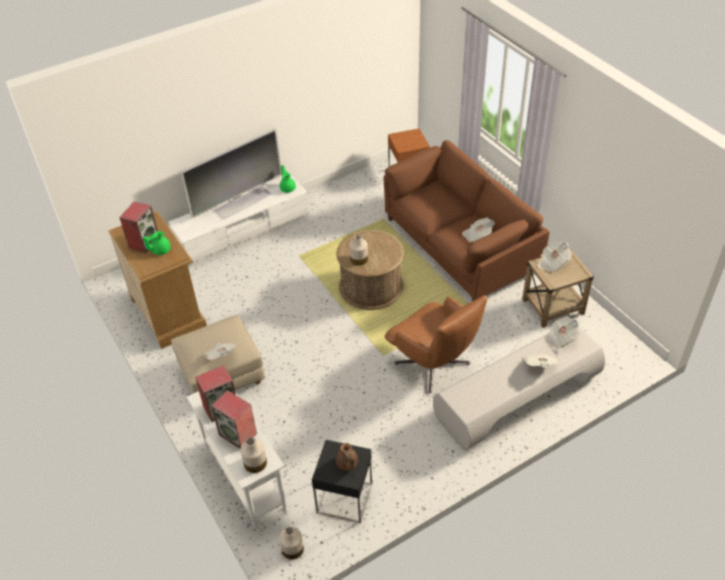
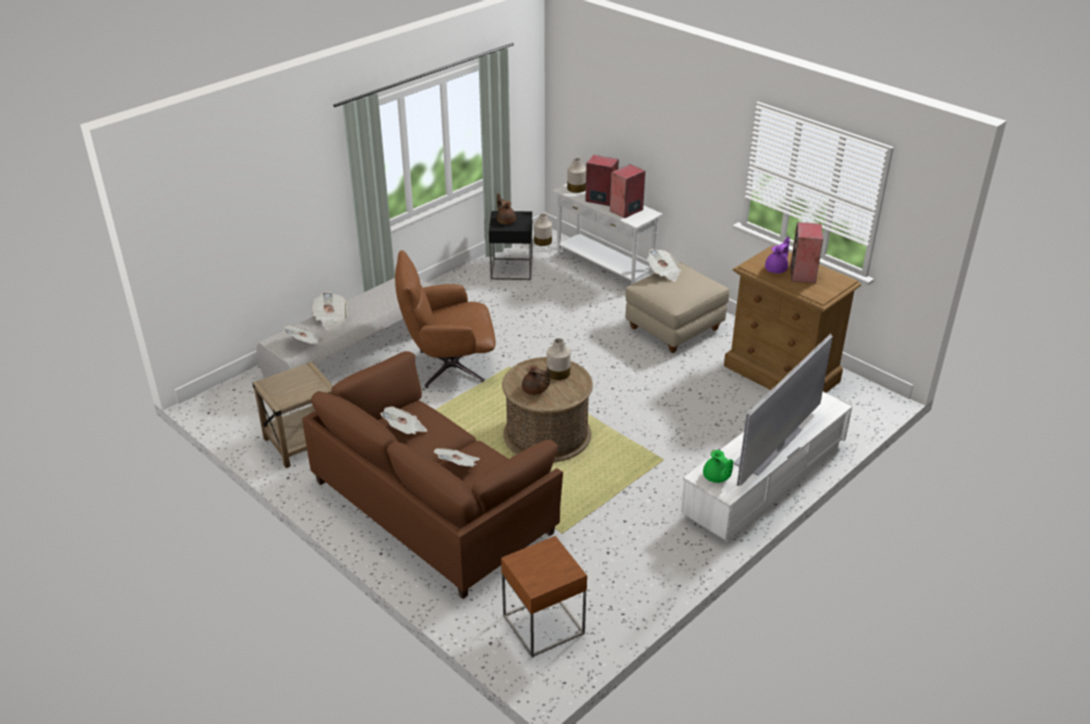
camera: 165 degrees right, 10 degrees down
green teapot [143,231,170,255] -> purple teapot [765,237,790,273]
brown armchair [384,295,487,393] -> brown armchair turned 45 degrees counterclockwise [395,250,496,388]
newspaper [538,241,572,273] -> newspaper moved to [434,448,479,467]
none -> brown teapot [522,365,550,395]

